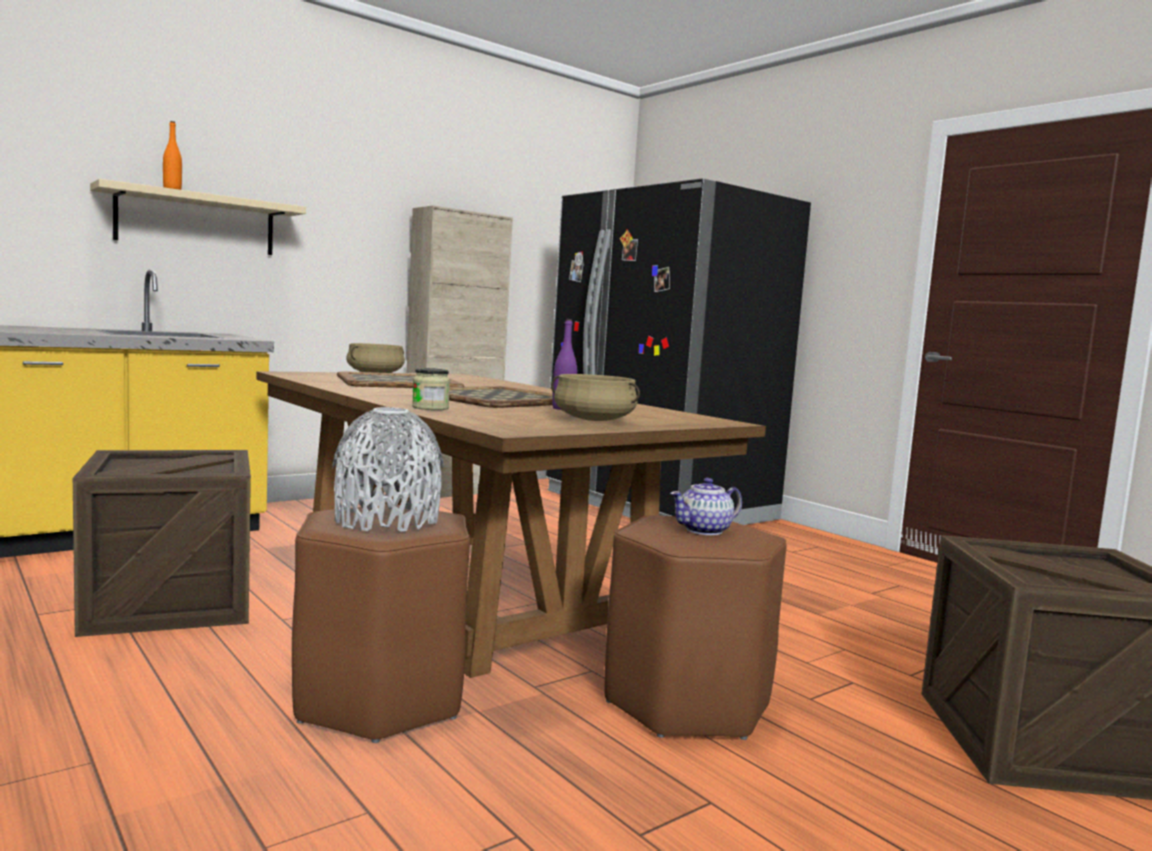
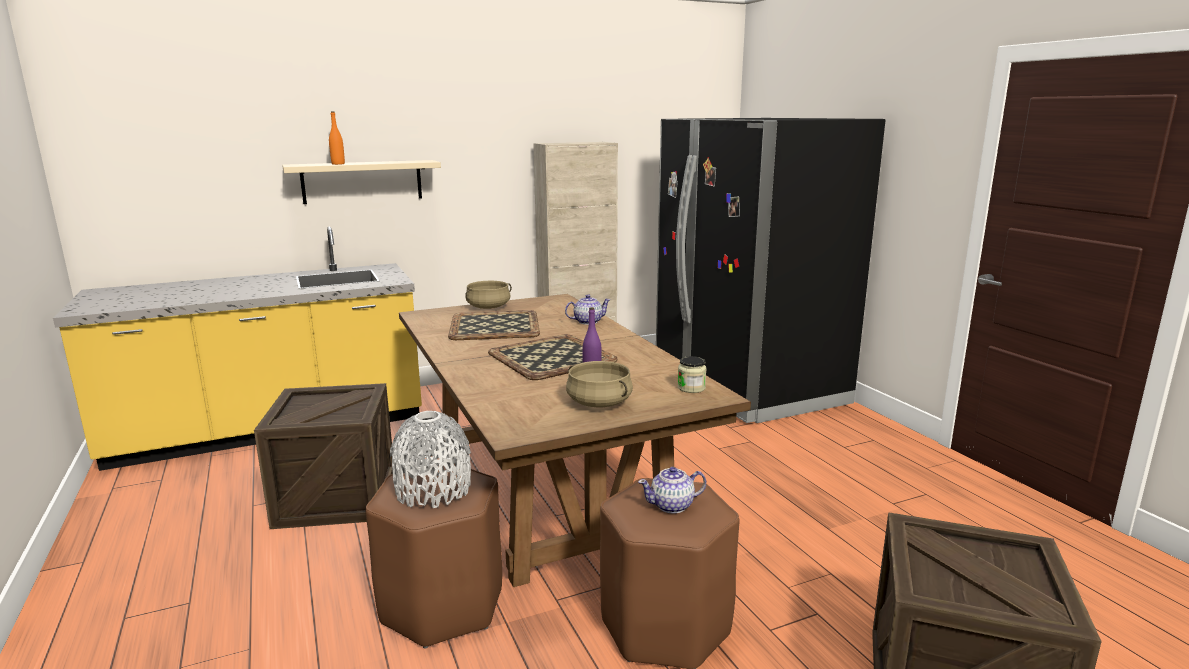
camera: 15 degrees right, 10 degrees up
jar [412,368,450,410] -> jar moved to [678,356,707,393]
none -> teapot [565,294,611,325]

